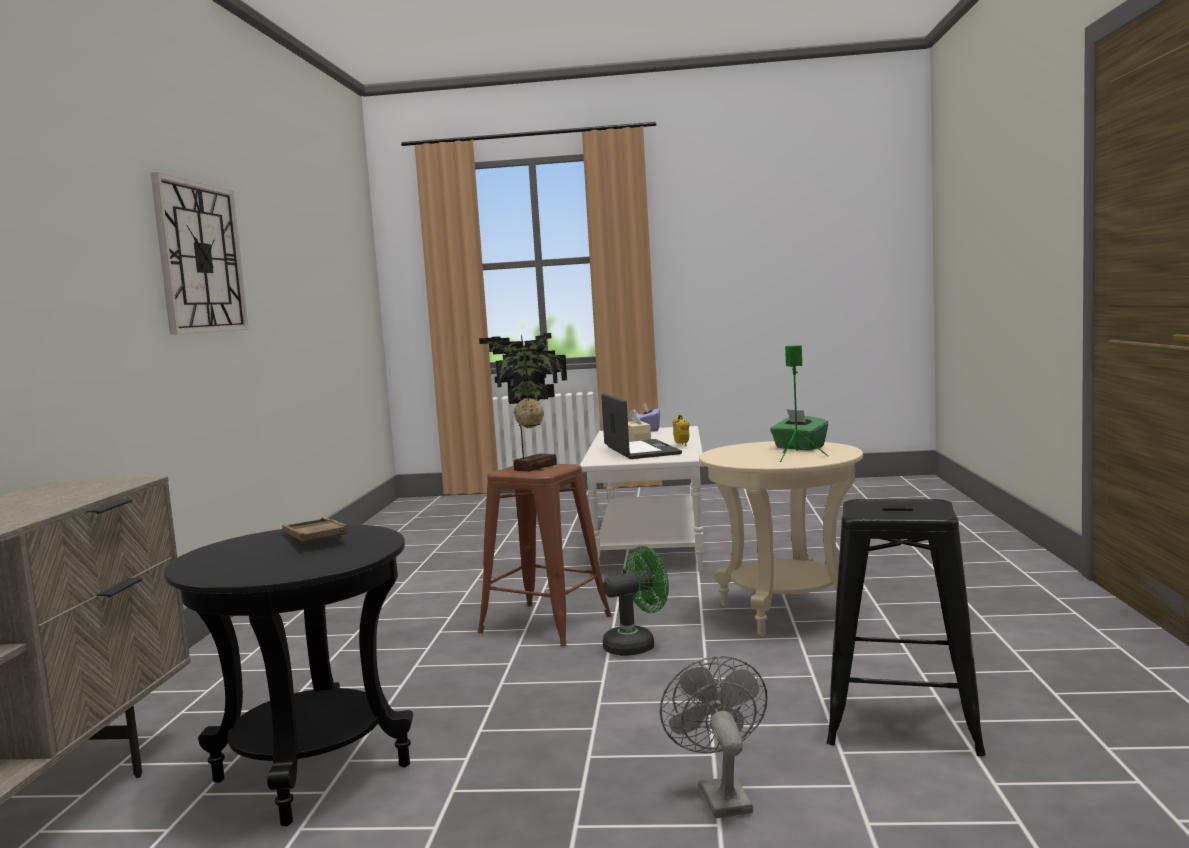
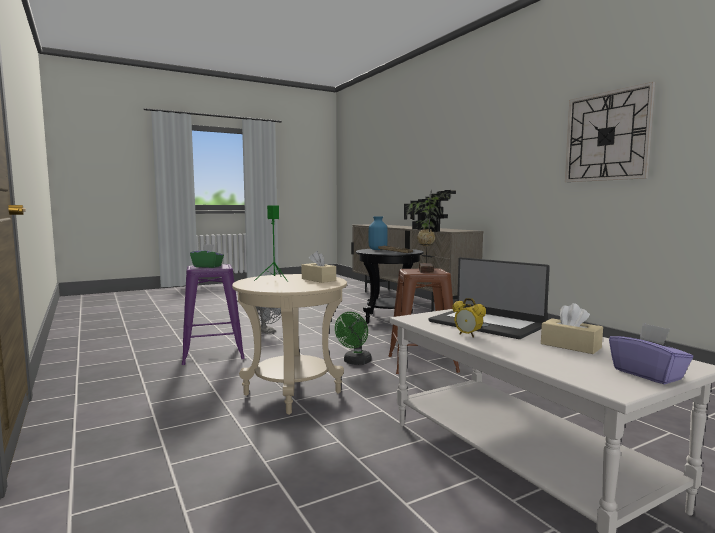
camera: 145 degrees right, 0 degrees up
green tissue box [770,409,828,450] -> green tissue box moved to [190,244,224,268]
black stool [827,499,986,756] -> purple stool [182,264,245,365]
none -> beige tissue box [302,251,336,283]
none -> blue vase [369,216,387,250]

